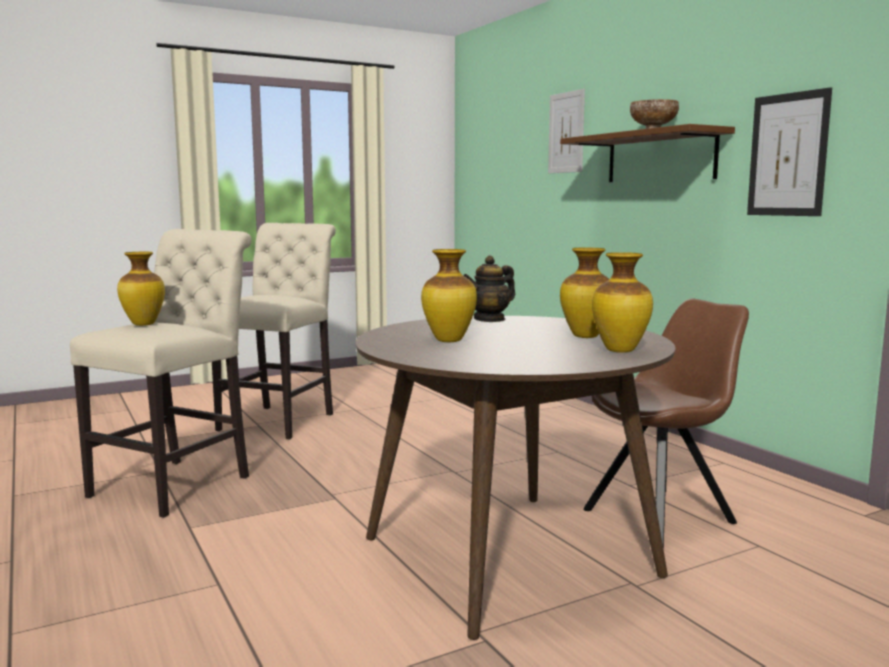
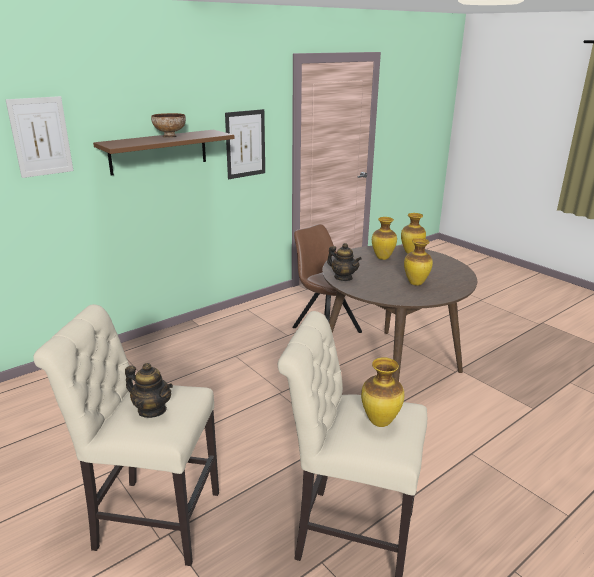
camera: 100 degrees left, 15 degrees up
none -> teapot [125,363,173,418]

